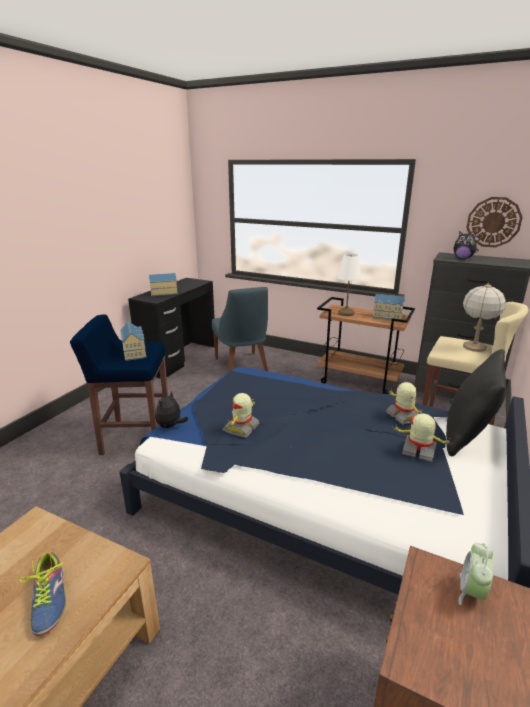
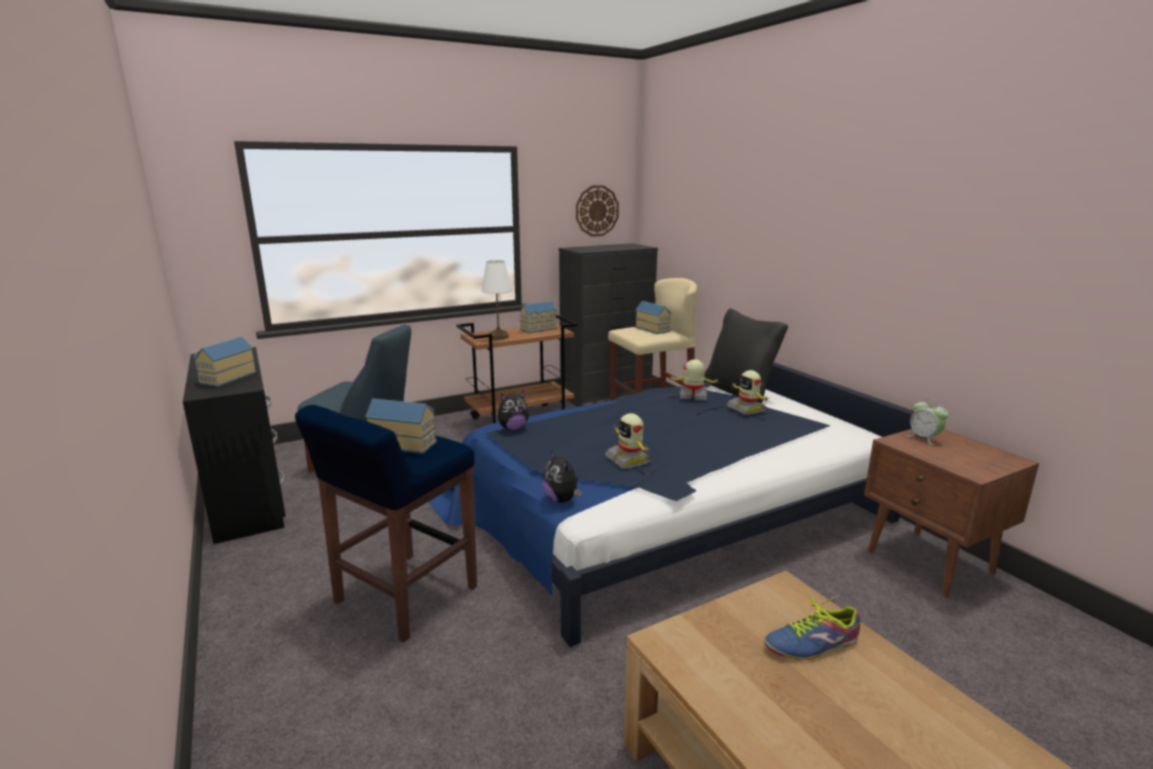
camera: 55 degrees left, 5 degrees down
shoe [19,552,66,636] -> shoe turned 150 degrees clockwise [764,595,860,660]
toy robot [392,413,450,462] -> toy robot turned 90 degrees counterclockwise [727,370,769,415]
plush toy [454,231,479,259] -> plush toy moved to [498,391,529,431]
table lamp [463,283,506,352] -> toy house [635,301,672,334]

